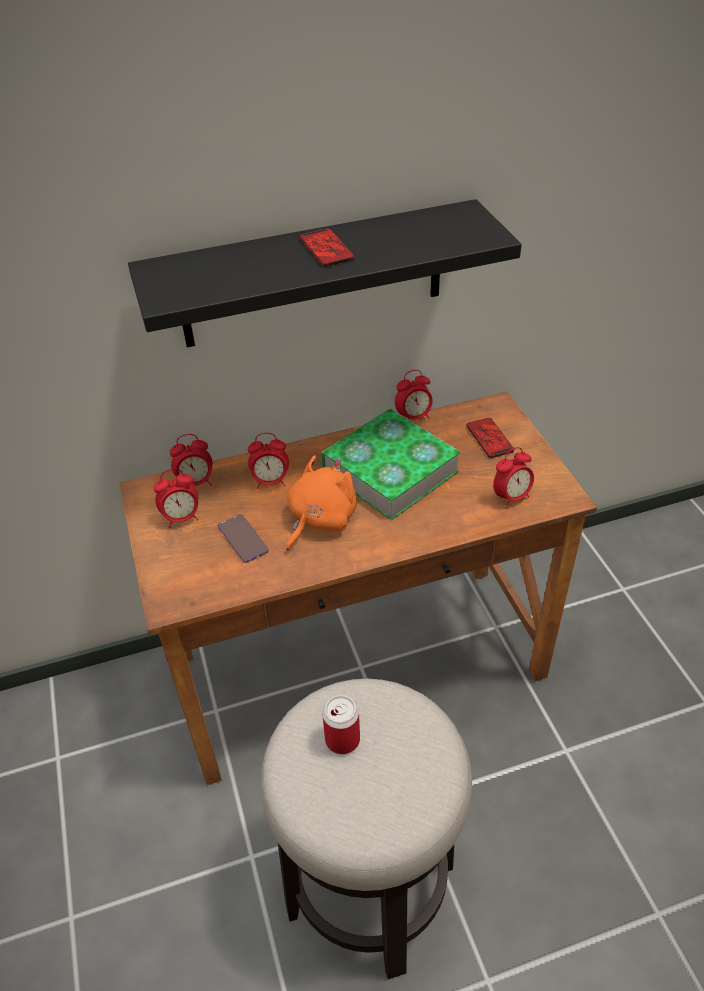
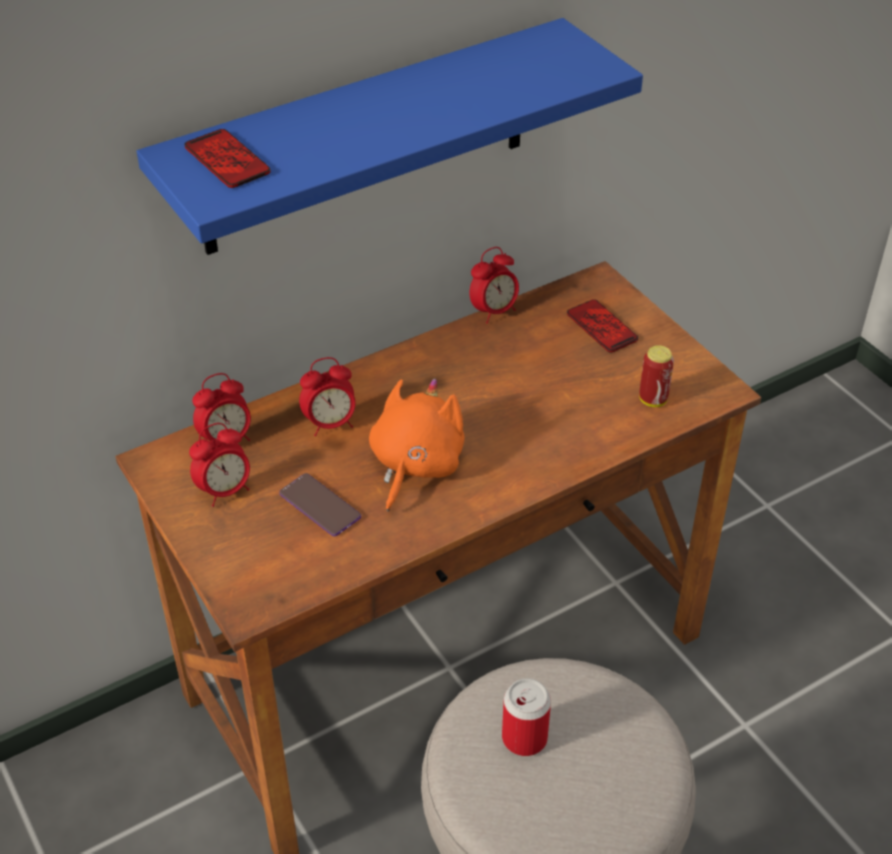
camera: 15 degrees left, 0 degrees up
black shelf [128,199,522,347] -> blue shelf [136,18,643,255]
phone [299,228,355,266] -> phone moved to [184,129,271,188]
book [321,409,461,520] -> none
alarm clock [493,447,534,508] -> can [639,345,674,407]

